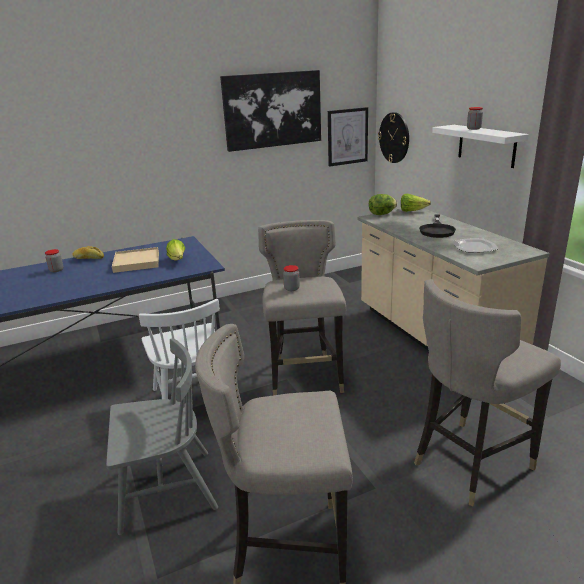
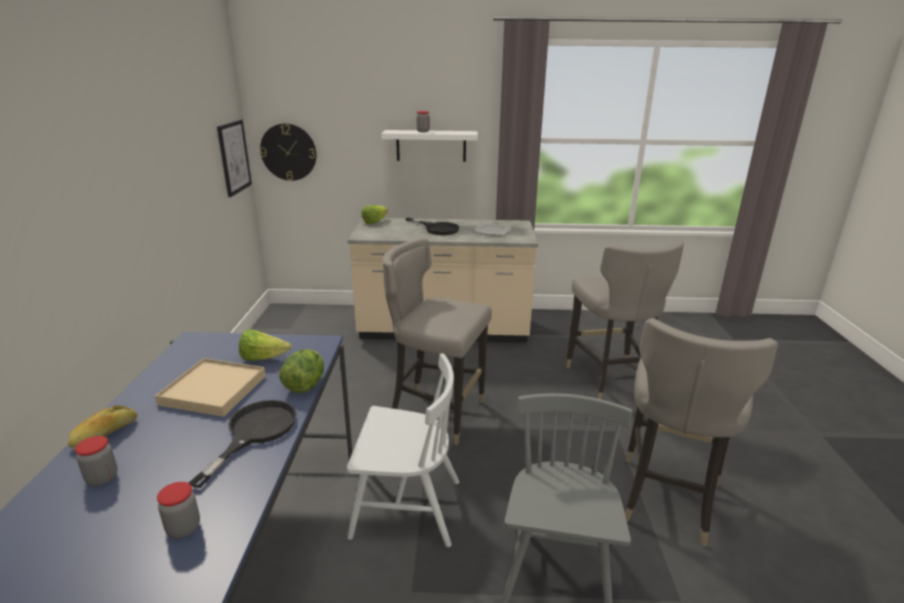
camera: 65 degrees left, 0 degrees up
picture [220,70,321,152] -> none
jar [283,265,300,291] -> jar moved to [157,482,200,538]
lettuce [369,194,397,215] -> lettuce moved to [279,349,324,393]
none -> black frying pan [189,400,297,488]

